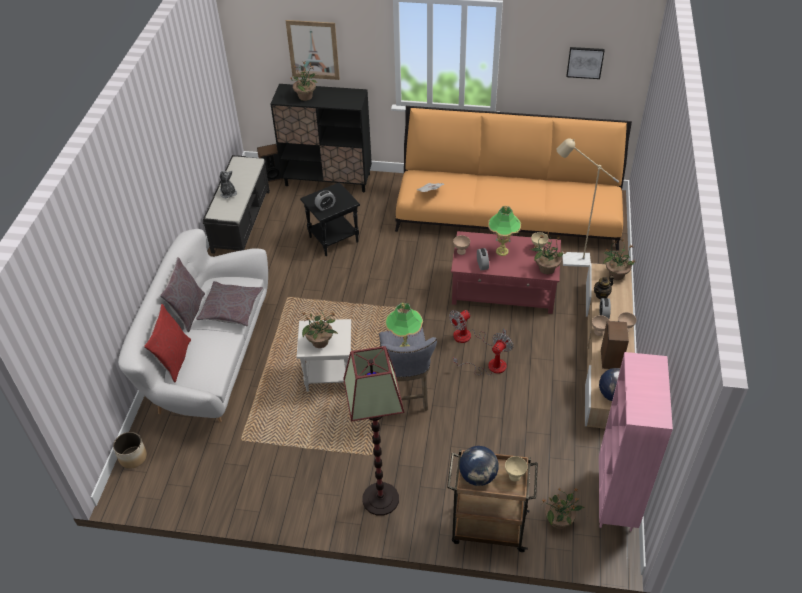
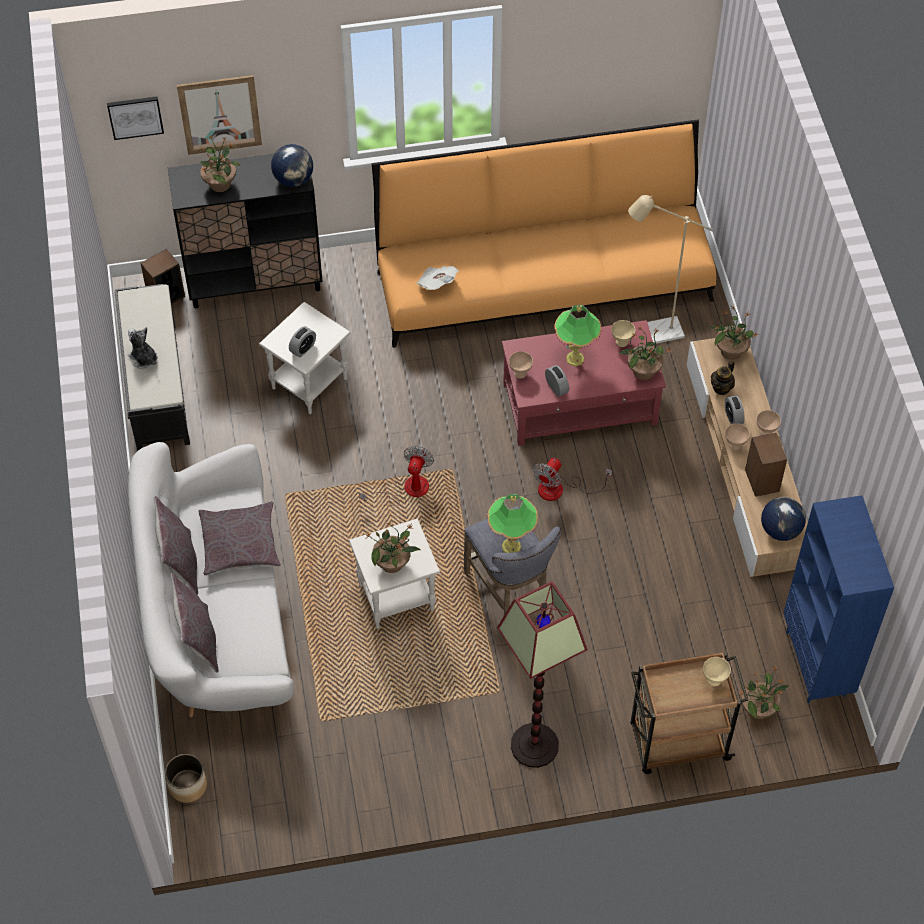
camera: 20 degrees left, 10 degrees up
red pillow [144,304,191,383] -> grey pillow [171,573,219,673]
black side table [300,182,360,256] -> white side table [259,302,350,414]
fan [453,333,513,375] -> fan moved to [359,446,434,506]
globe [459,446,499,486] -> globe moved to [271,144,313,187]
picture [566,47,605,79] -> picture moved to [107,96,164,140]
pink bookcase [599,352,673,531] -> blue bookcase [783,495,894,703]

